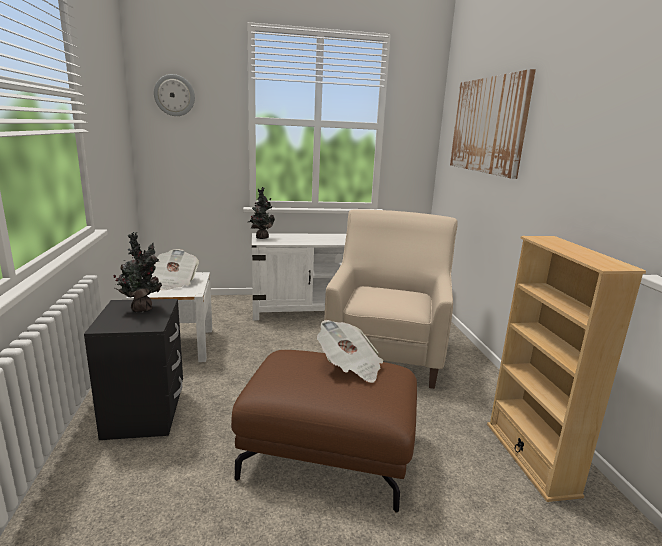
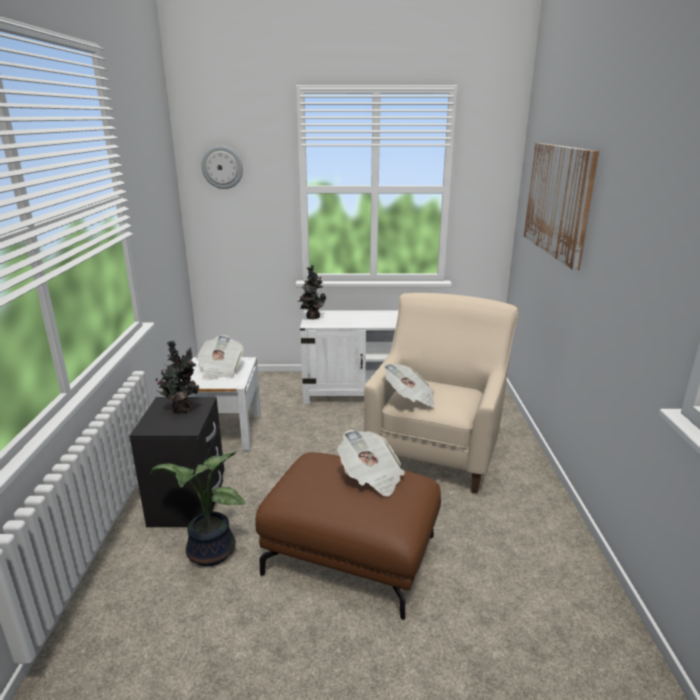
camera: 10 degrees right, 5 degrees up
beige bookcase [487,236,646,502] -> none
none -> potted plant [150,452,246,566]
none -> newspaper [384,364,435,407]

